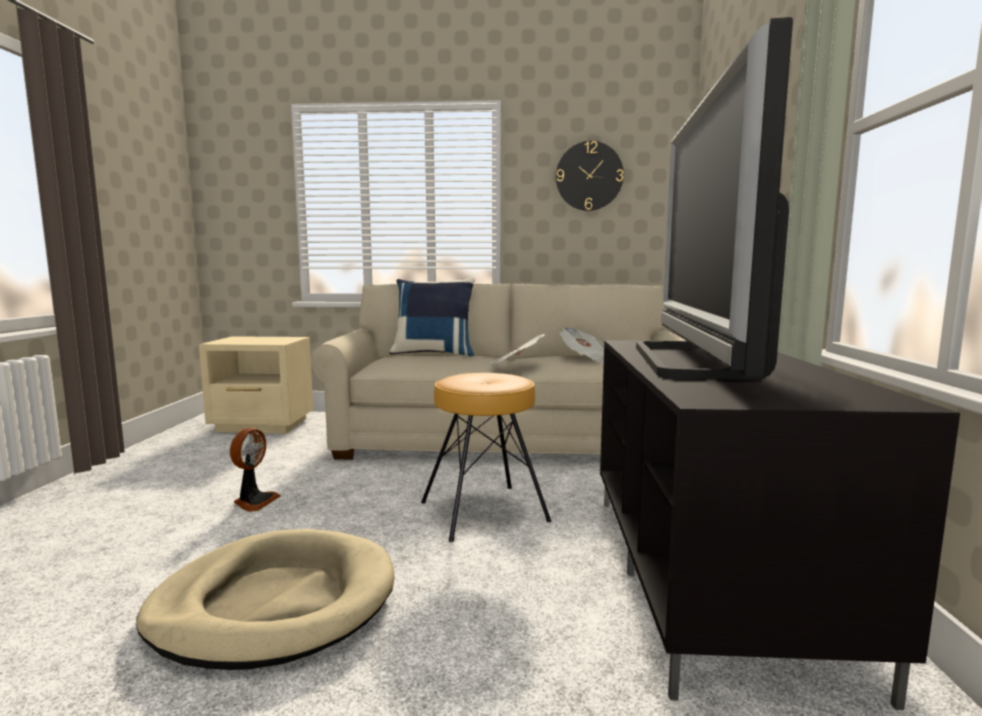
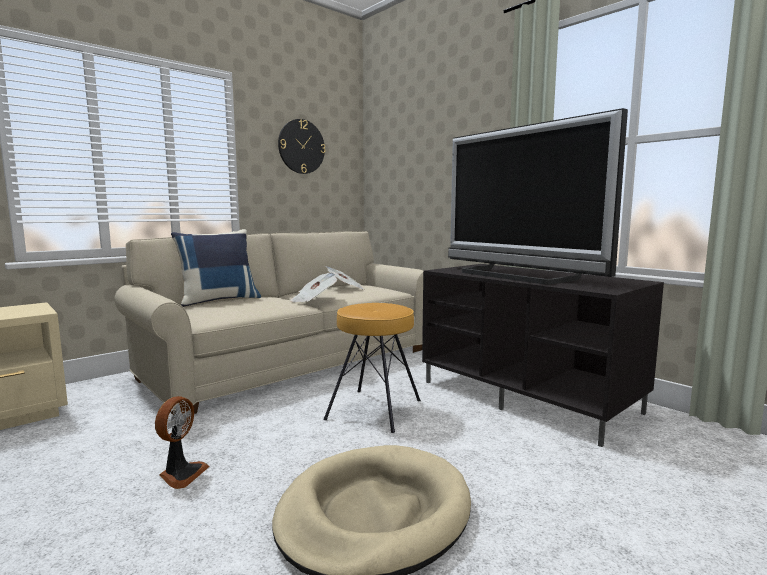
camera: 45 degrees left, 0 degrees up
fan [230,428,281,512] -> fan turned 45 degrees clockwise [155,396,210,489]

